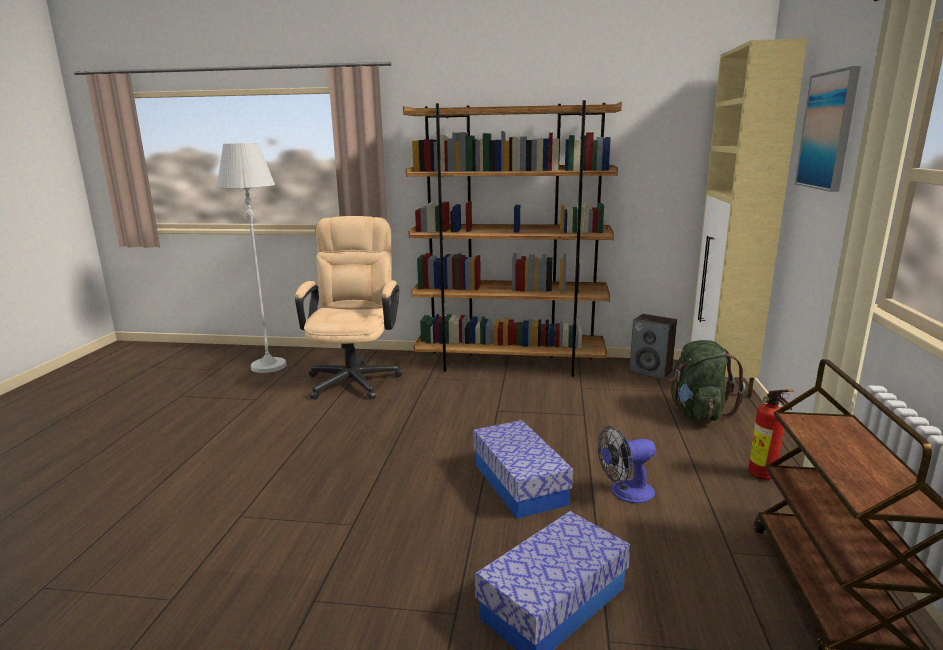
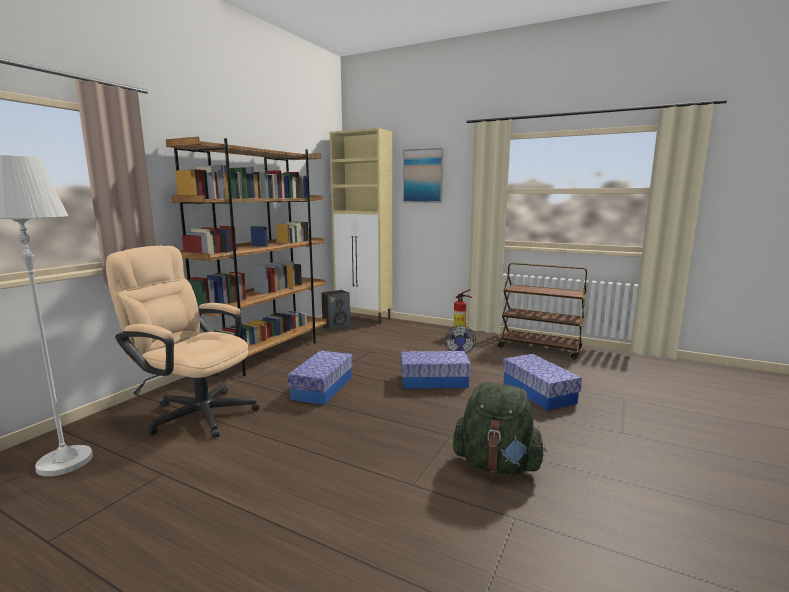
camera: 70 degrees left, 5 degrees down
green backpack [669,340,745,421] -> green backpack moved to [453,382,546,475]
none -> storage box [287,351,352,405]

